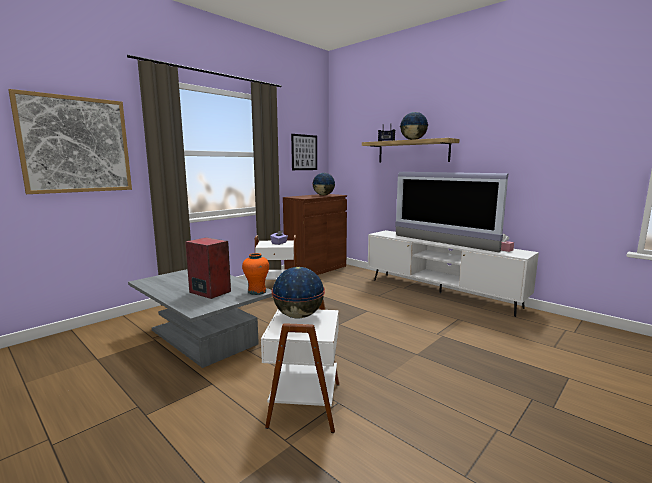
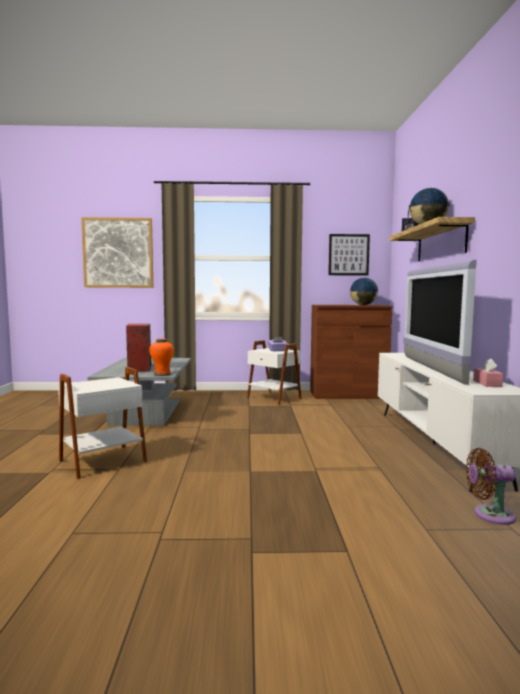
camera: 45 degrees right, 5 degrees down
globe [271,267,325,319] -> none
none -> brown fan [466,448,516,525]

